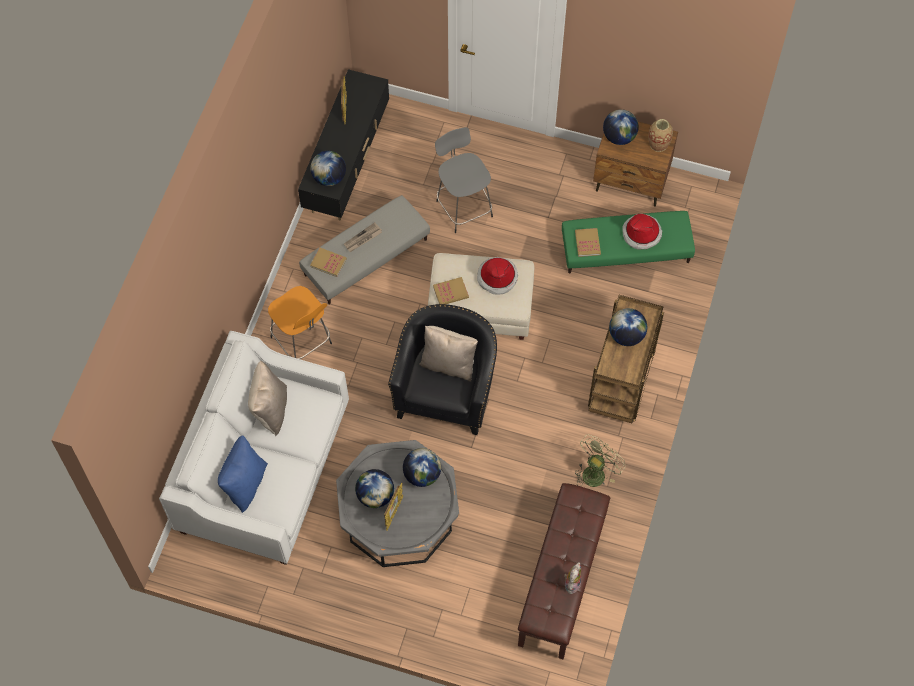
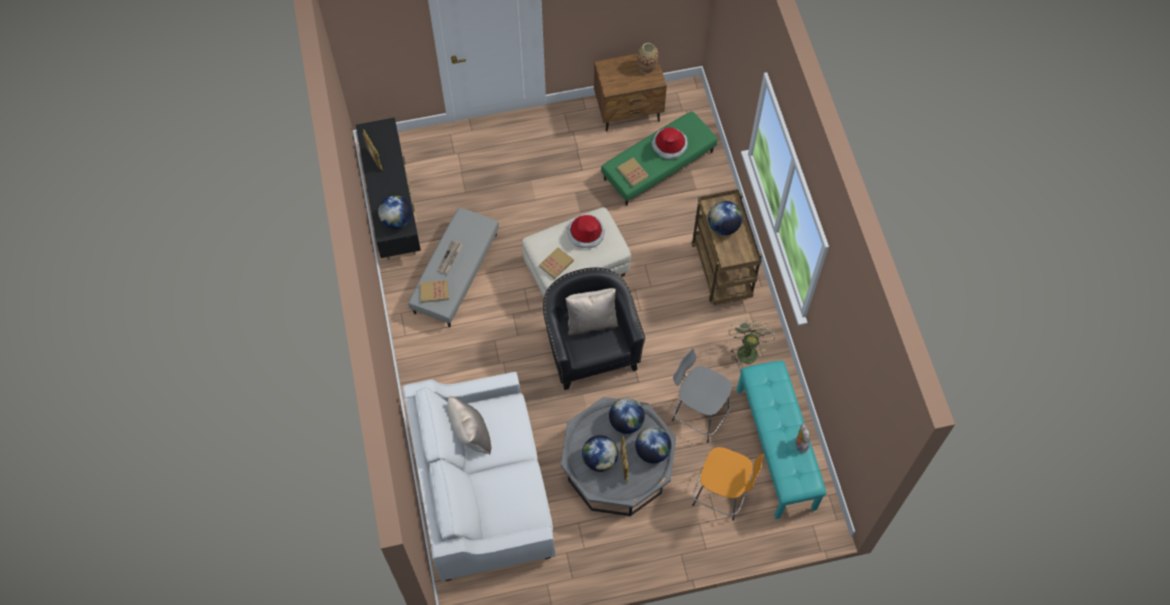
camera: 30 degrees left, 0 degrees up
blue pillow [218,435,268,513] -> none
orange stool [268,286,332,359] -> orange stool moved to [692,447,764,521]
grey stool [435,127,493,233] -> grey stool moved to [672,348,732,442]
brown bench [518,483,610,659] -> turquoise bench [737,361,826,519]
globe [603,109,639,145] -> globe moved to [635,427,672,463]

